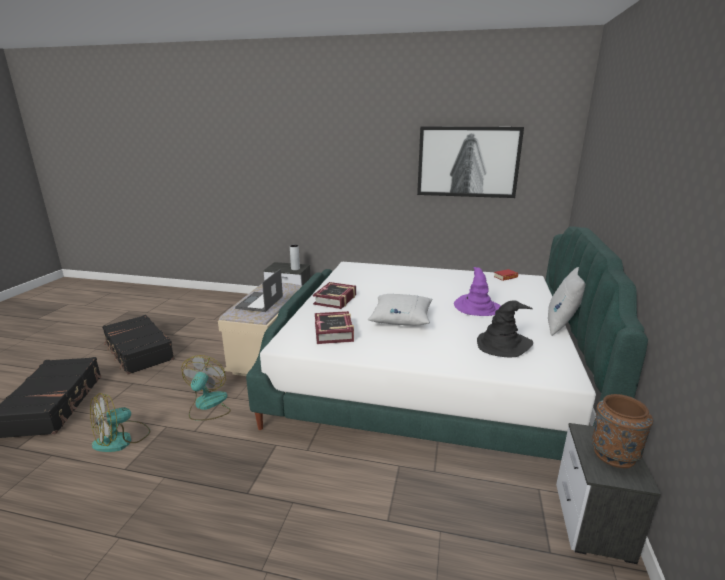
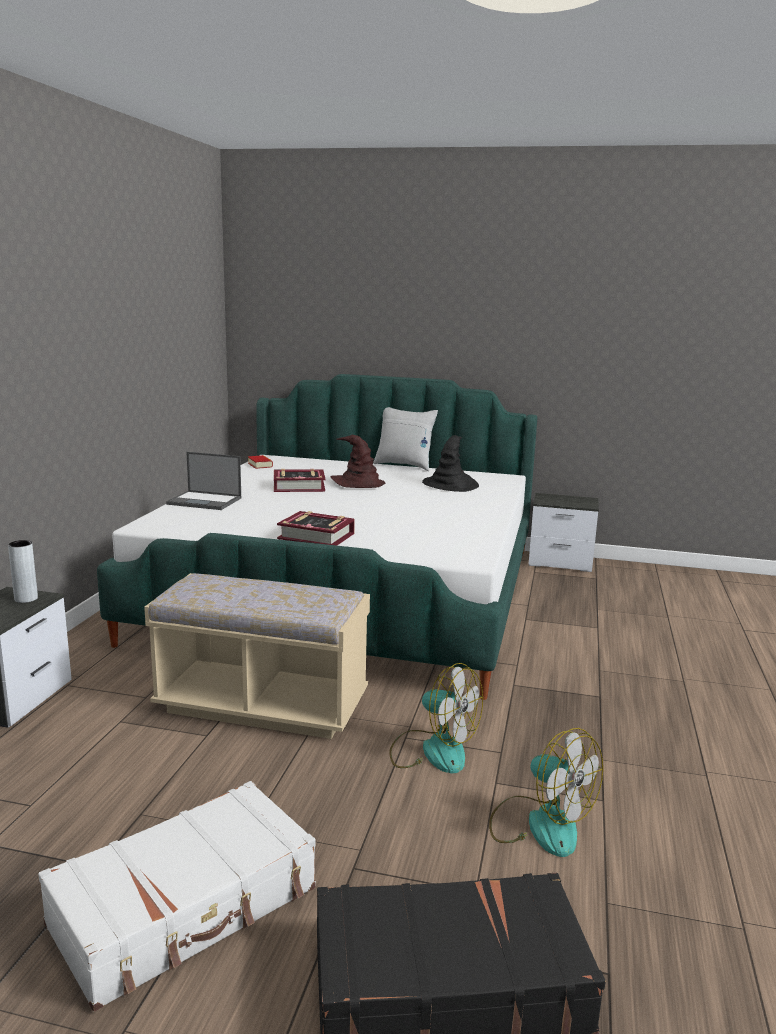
camera: 90 degrees left, 5 degrees down
black suitcase [102,315,174,375] -> white suitcase [38,781,316,1012]
fan [182,355,231,421] -> fan turned 150 degrees counterclockwise [389,663,483,773]
laptop [235,269,283,312] -> laptop moved to [166,452,241,510]
book [315,311,354,344] -> book moved to [274,469,325,492]
grey pillow [368,294,432,325] -> none
picture [417,126,524,198] -> none
purple hat [454,267,500,316] -> brown hat [331,435,385,488]
brown vase [592,394,653,468] -> none

